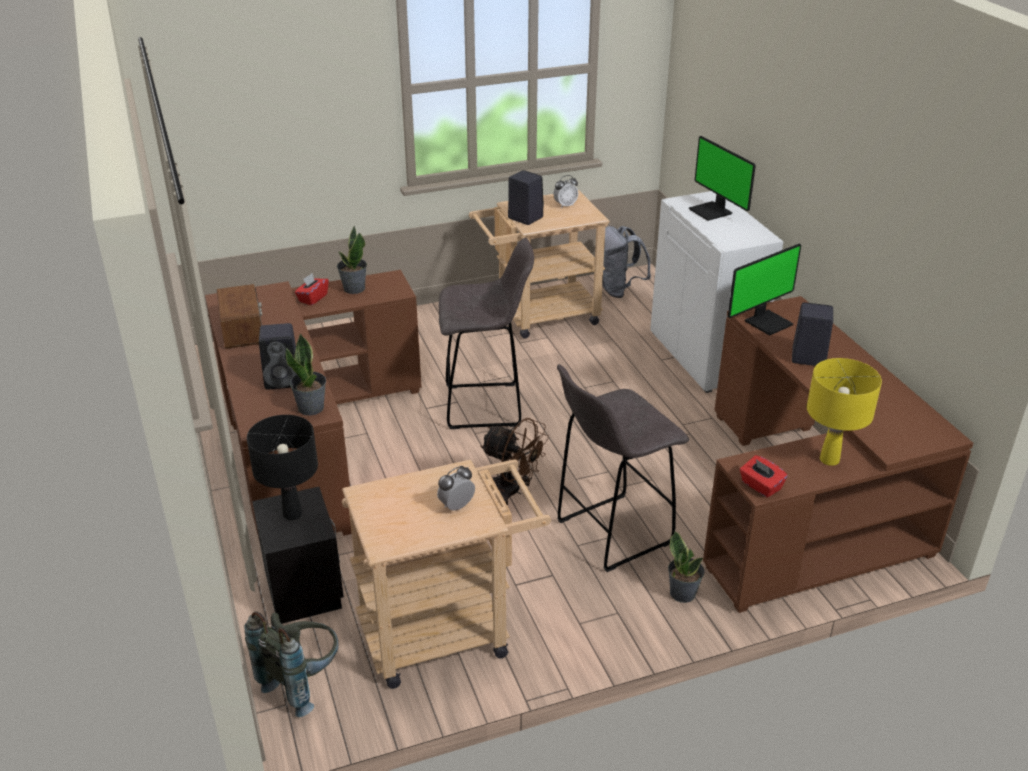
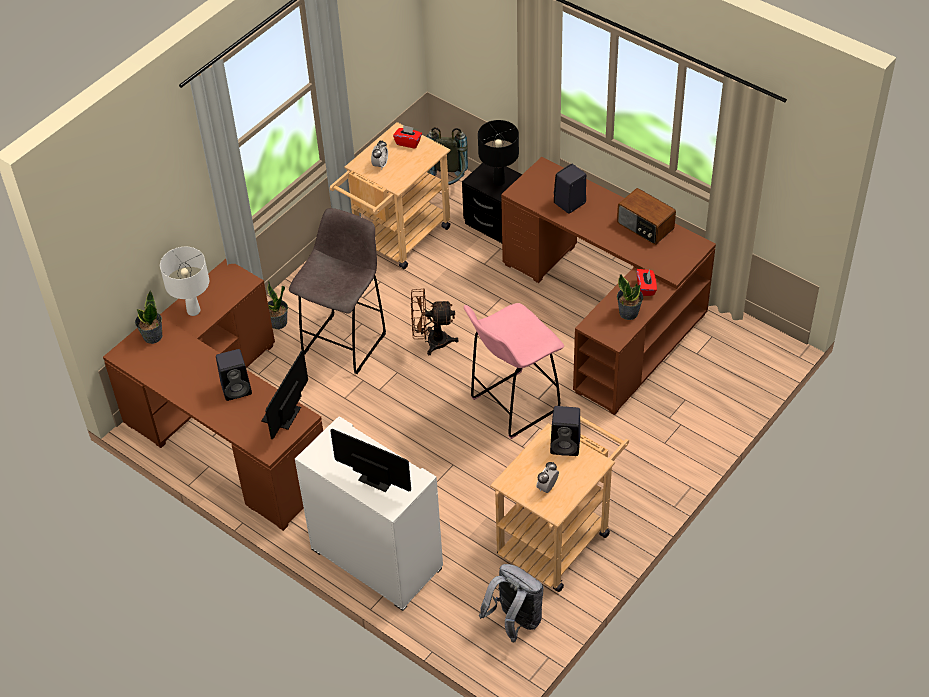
camera: 150 degrees right, 15 degrees up
potted plant [286,334,326,416] -> potted plant moved to [135,291,162,344]
grey stool [439,238,534,429] -> pink stool [464,303,564,439]
red tissue box [740,455,788,498] -> red tissue box moved to [393,125,422,149]
yellow table lamp [807,358,882,466] -> white table lamp [160,247,209,316]

